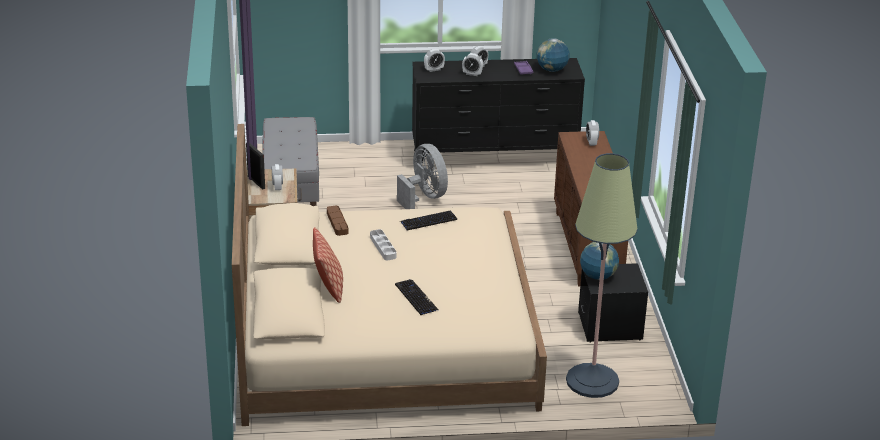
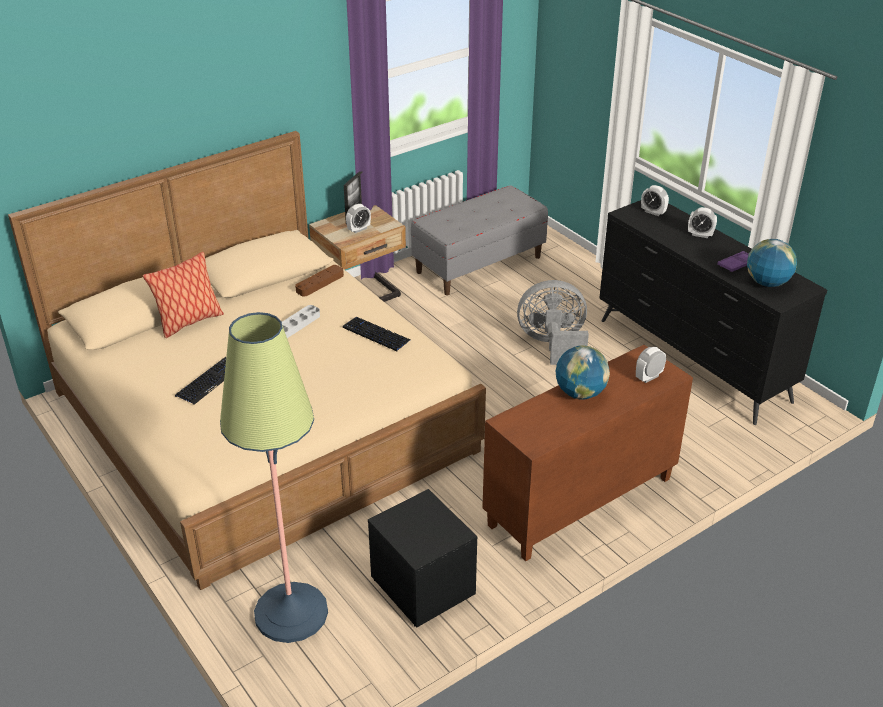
camera: 60 degrees right, 5 degrees up
grey fan [397,144,448,209] -> grey fan turned 120 degrees counterclockwise [517,280,589,365]
alarm clock [462,53,483,76] -> none
globe [580,242,619,280] -> globe moved to [556,345,610,400]

